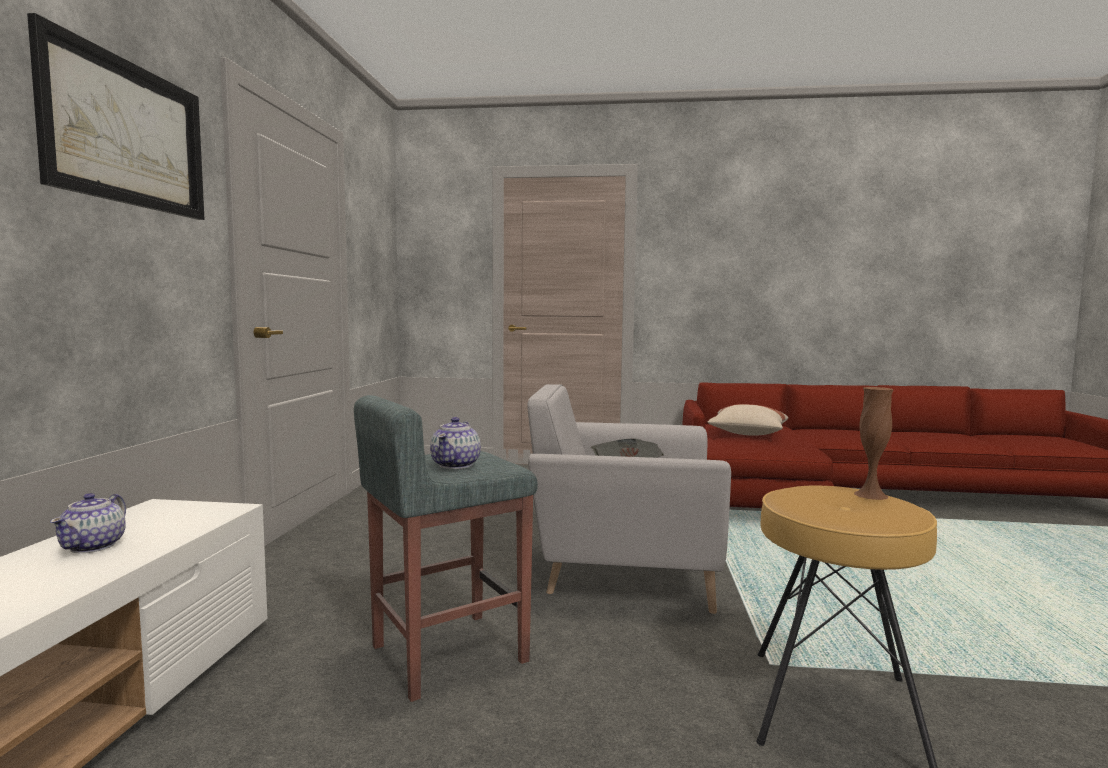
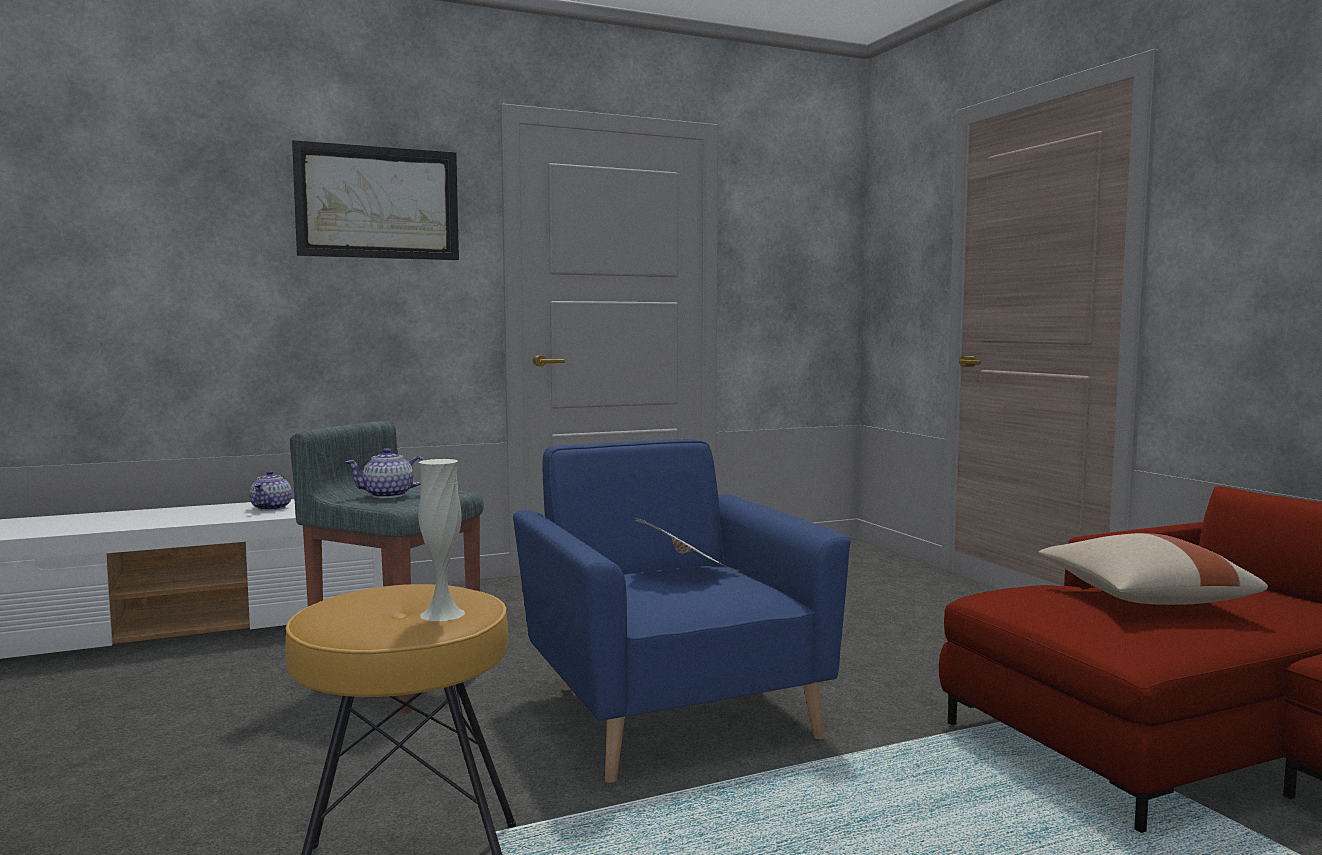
camera: 60 degrees right, 0 degrees up
teapot [50,493,126,553] -> teapot turned 60 degrees counterclockwise [250,471,292,511]
grey armchair [527,384,731,614] -> blue armchair [513,439,850,783]
brown vase [854,387,894,500] -> white vase [418,459,465,621]

